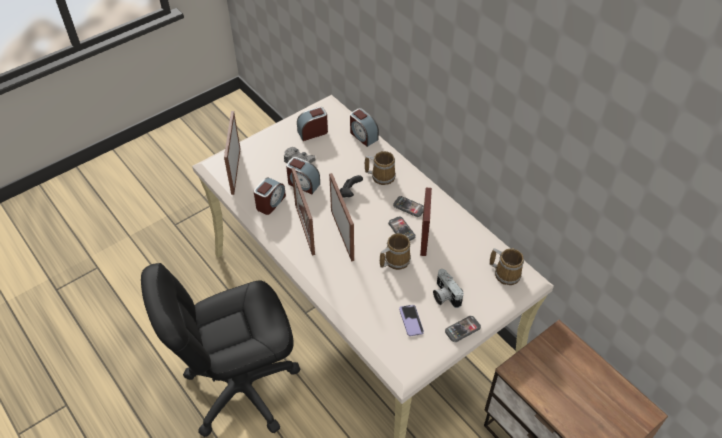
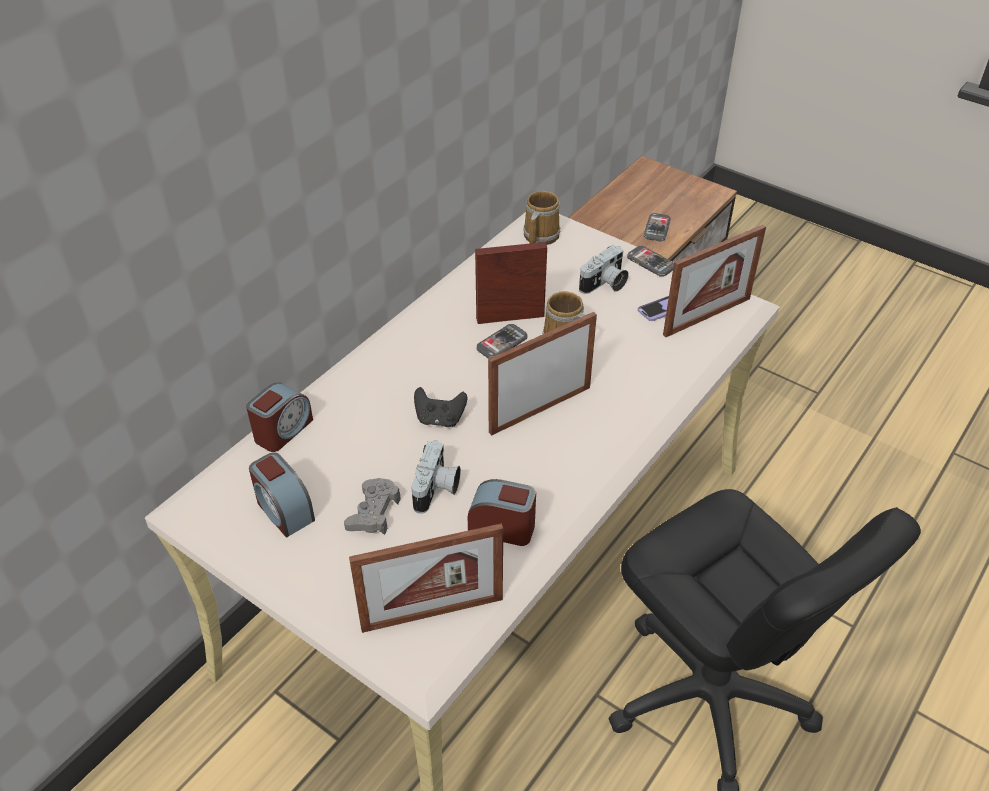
camera: 105 degrees left, 5 degrees down
alarm clock [286,157,320,194] -> camera [411,440,461,514]
picture frame [291,168,315,256] -> picture frame moved to [663,225,766,337]
mug [365,151,396,185] -> none
phone [393,196,424,217] -> phone moved to [644,213,671,241]

